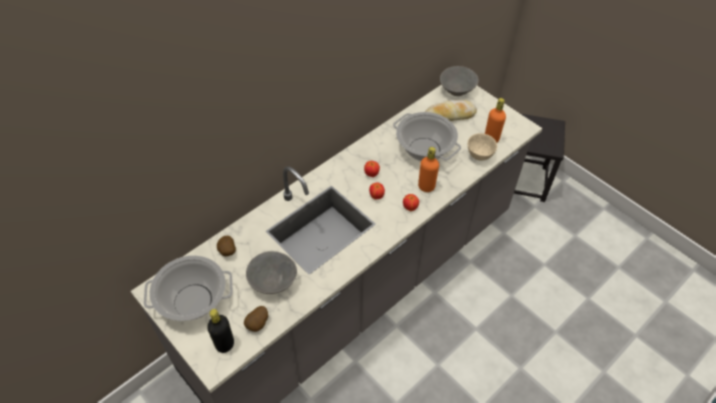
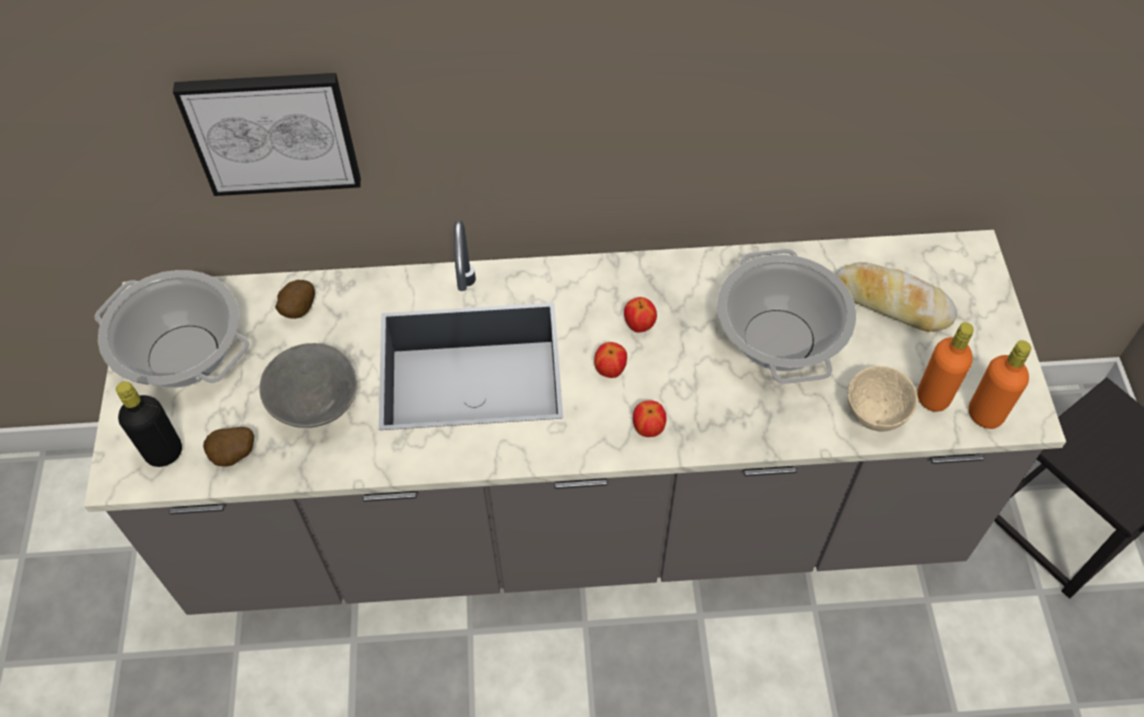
camera: 40 degrees right, 5 degrees up
orange bottle [418,147,439,192] -> orange bottle moved to [969,340,1031,429]
grey bowl [440,66,479,96] -> none
none -> picture [173,73,361,196]

